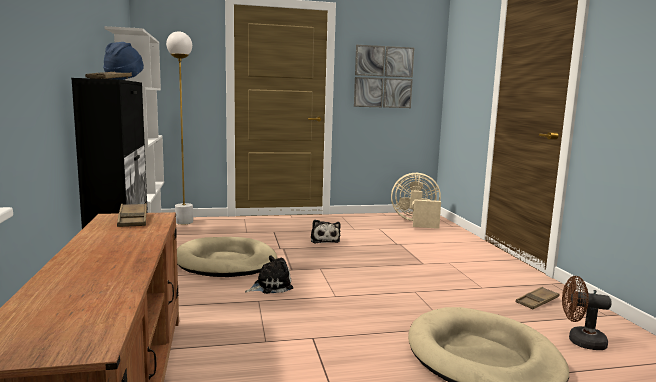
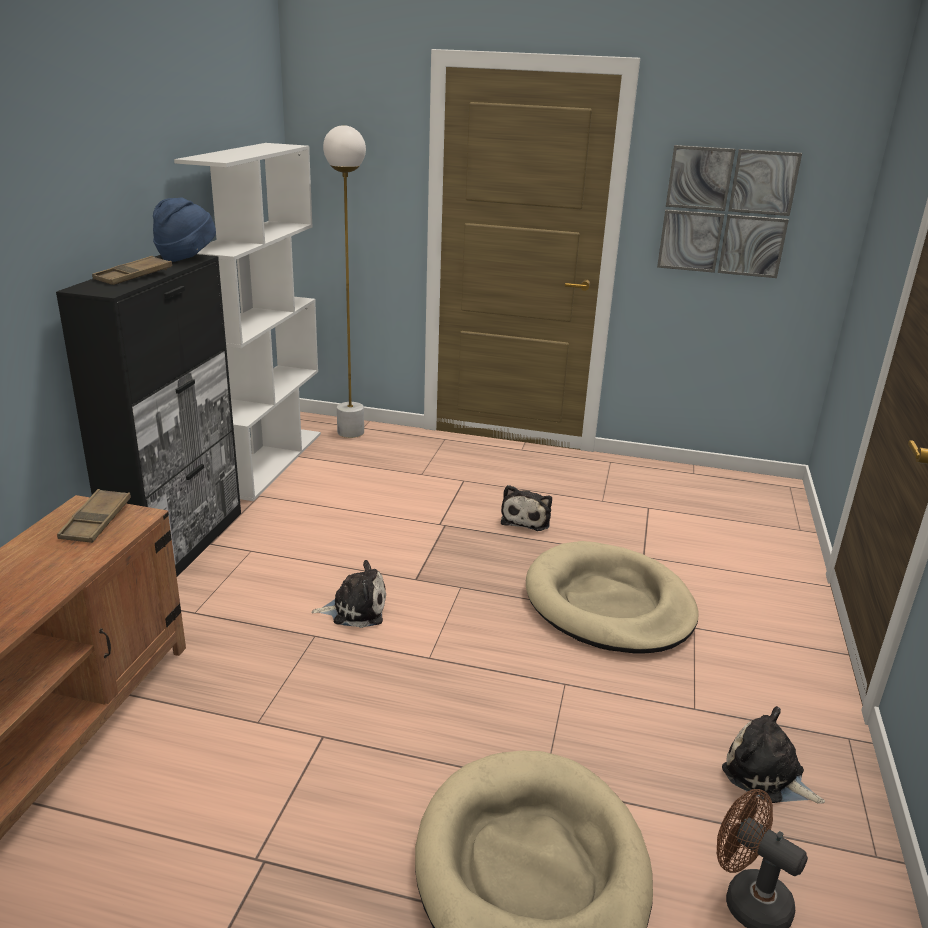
camera: 25 degrees right, 15 degrees up
beige dog bed [177,237,277,277] -> beige dog bed moved to [526,541,699,653]
beige fan [391,173,441,229] -> none
brown tray [516,287,560,309] -> plush toy [722,706,825,804]

